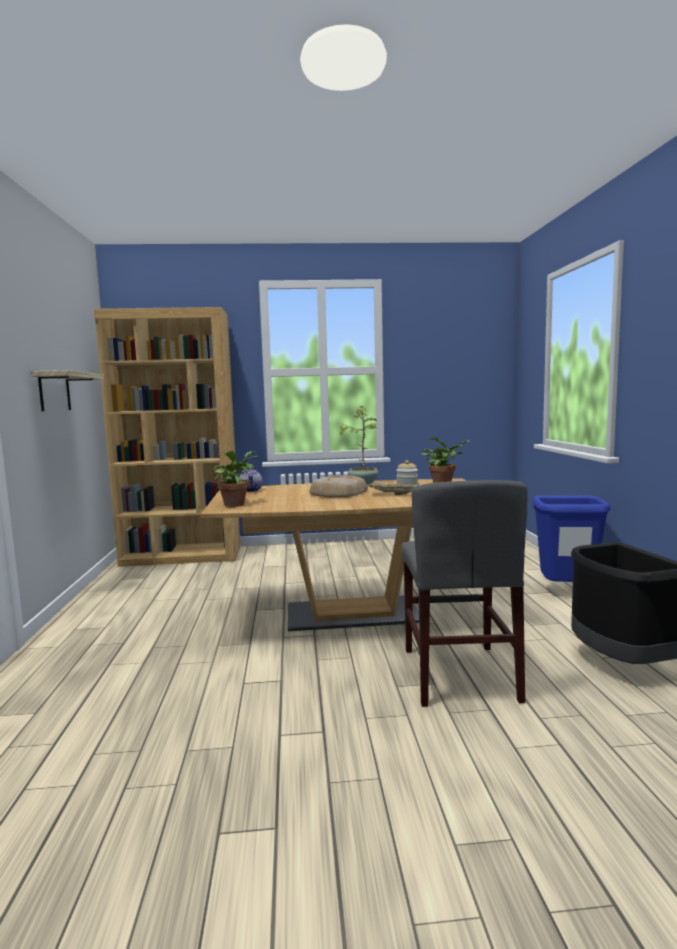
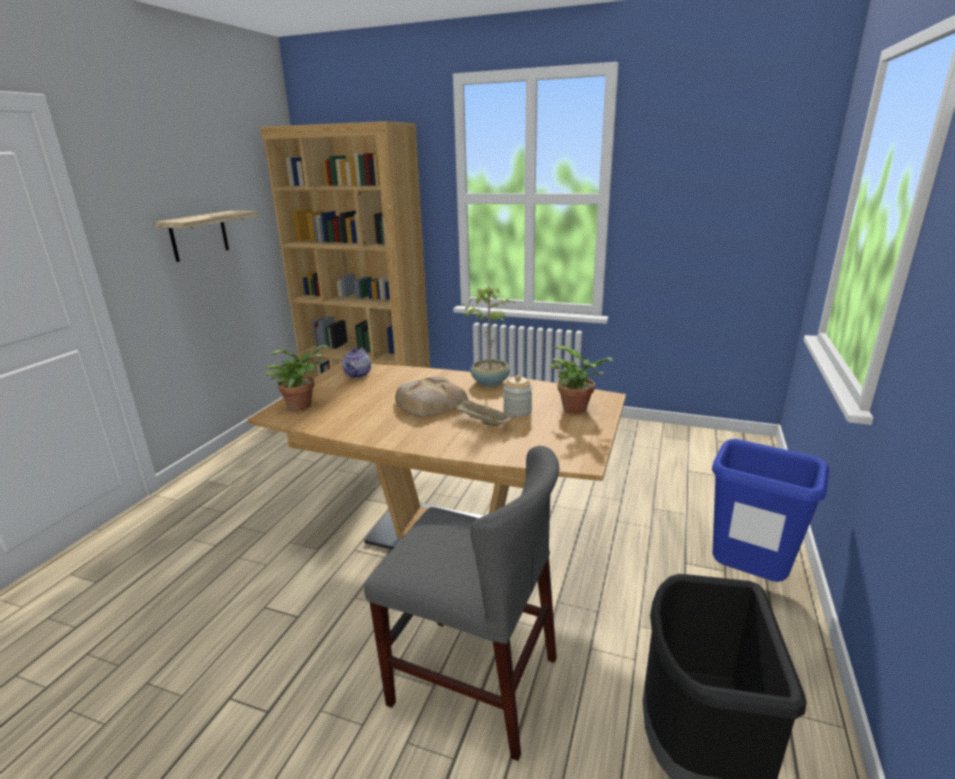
camera: 25 degrees right, 15 degrees up
grey chair [401,480,527,707] -> grey chair turned 90 degrees counterclockwise [364,446,559,761]

